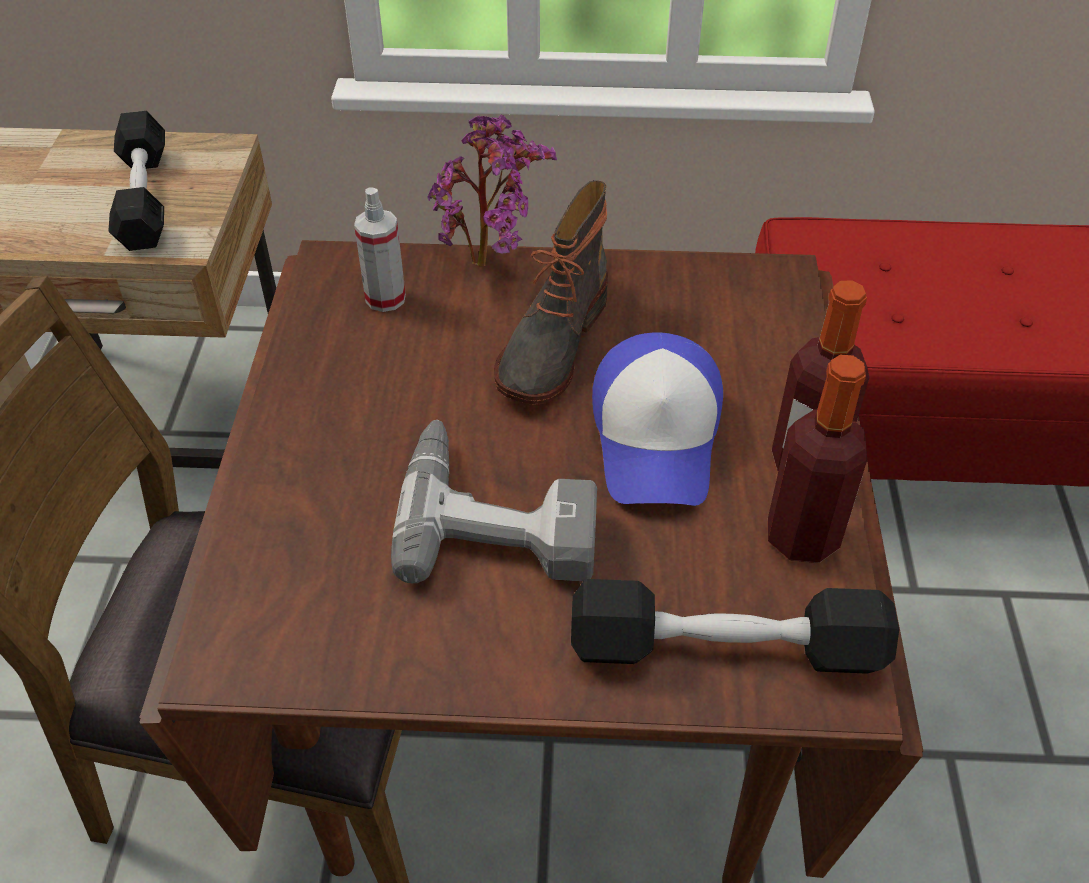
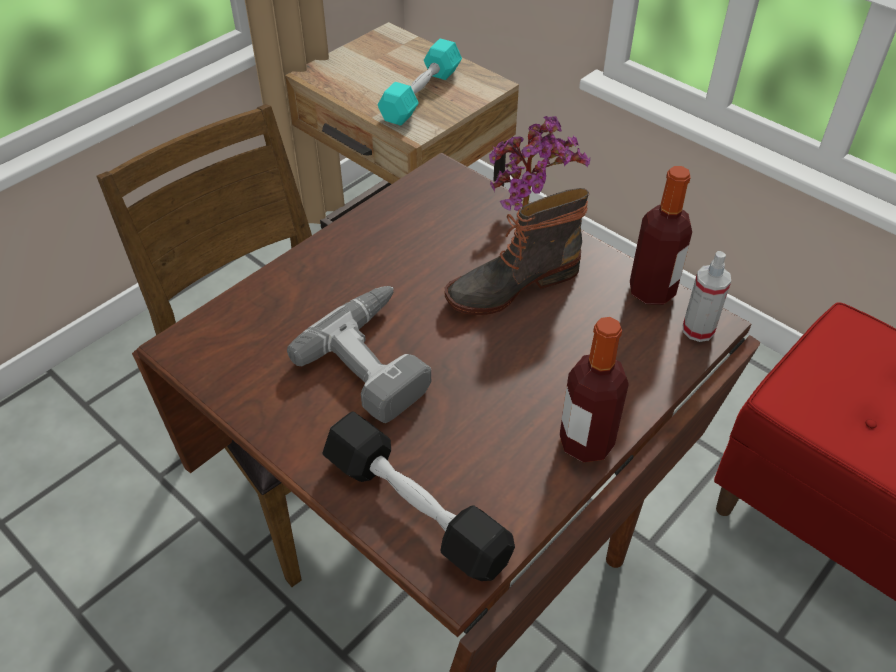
camera: 40 degrees right, 0 degrees up
black dumbbell [108,111,165,251] -> turquoise dumbbell [378,38,462,126]
spray bottle [354,188,406,312] -> spray bottle moved to [683,251,731,342]
cap [592,332,723,506] -> none
bottle [768,355,867,563] -> bottle moved to [630,166,692,305]

